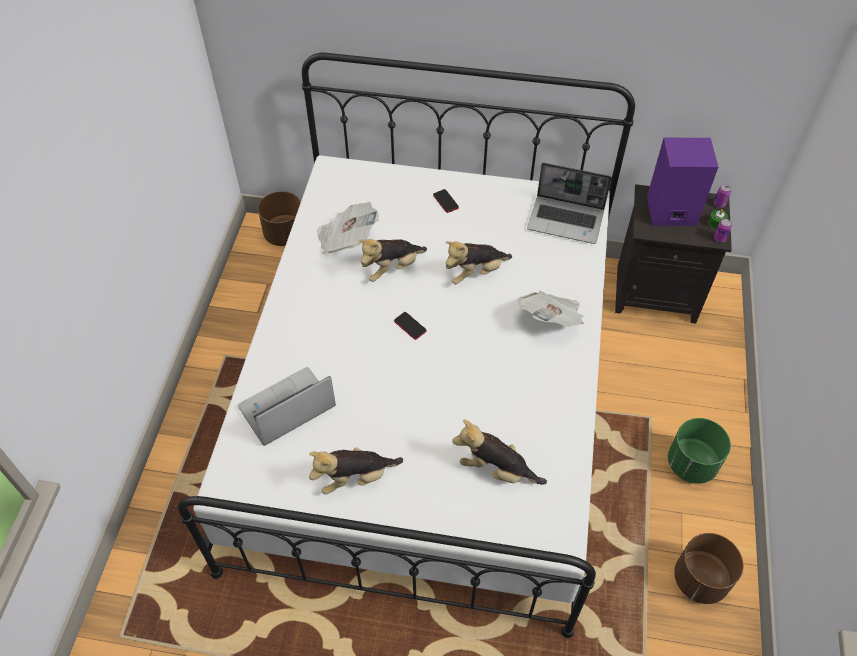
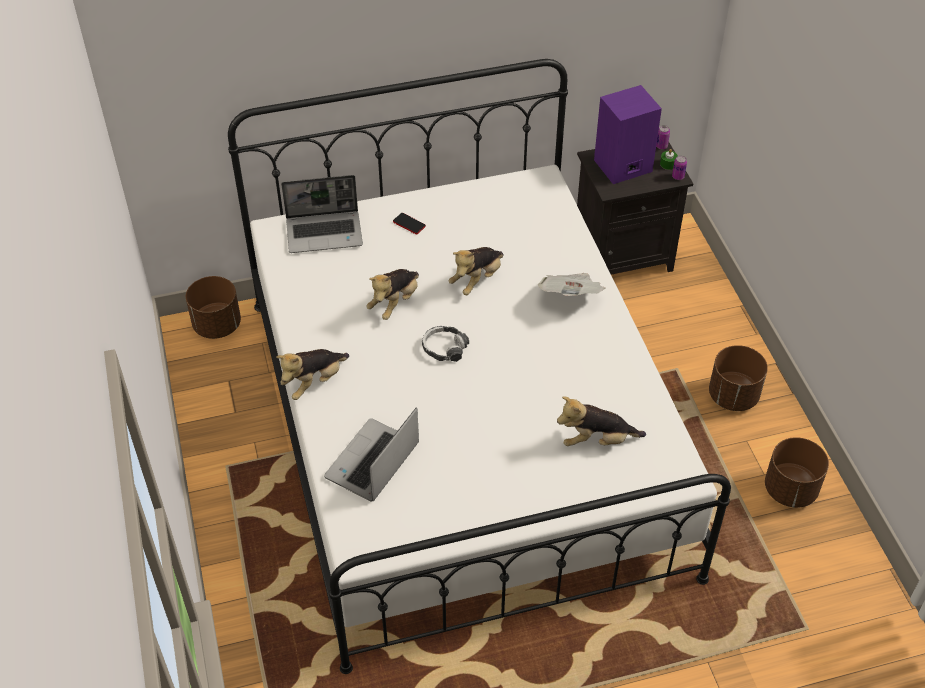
camera: 25 degrees left, 5 degrees down
plush toy [309,448,403,494] -> plush toy moved to [276,349,349,400]
newspaper [317,202,379,254] -> none
phone [394,312,427,340] -> headphones [422,326,469,362]
laptop [527,163,612,244] -> laptop moved to [281,175,363,253]
green planter [668,418,731,484] -> brown planter [709,345,768,411]

